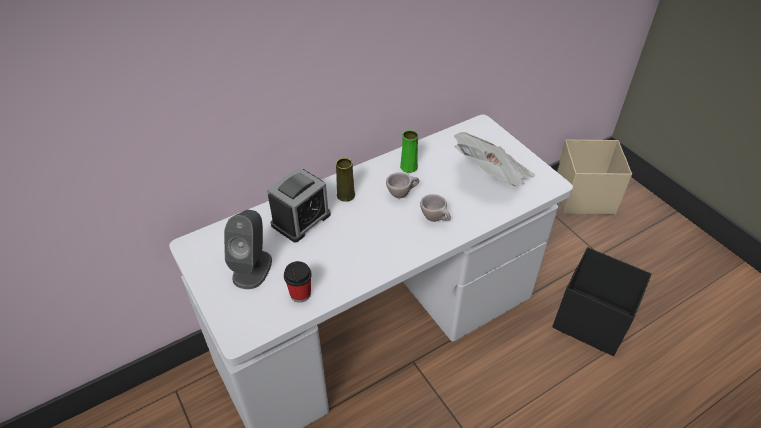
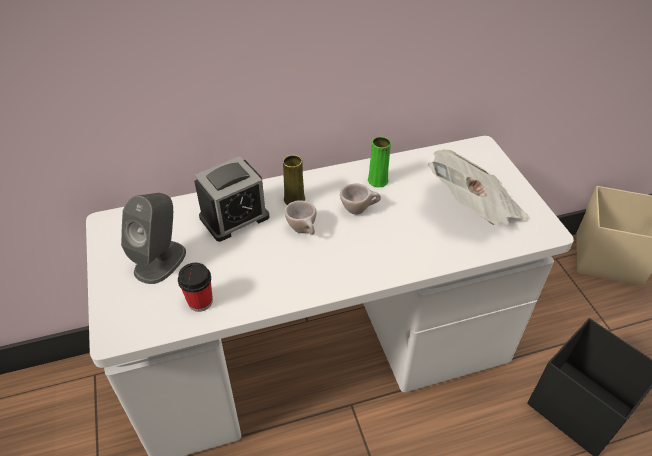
camera: 15 degrees right, 0 degrees up
beige cup [420,194,451,222] -> beige cup moved to [285,200,316,235]

